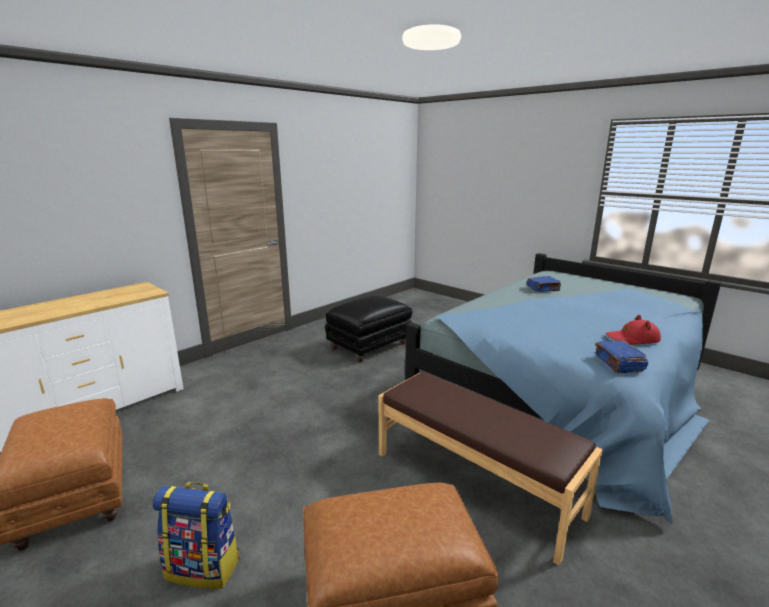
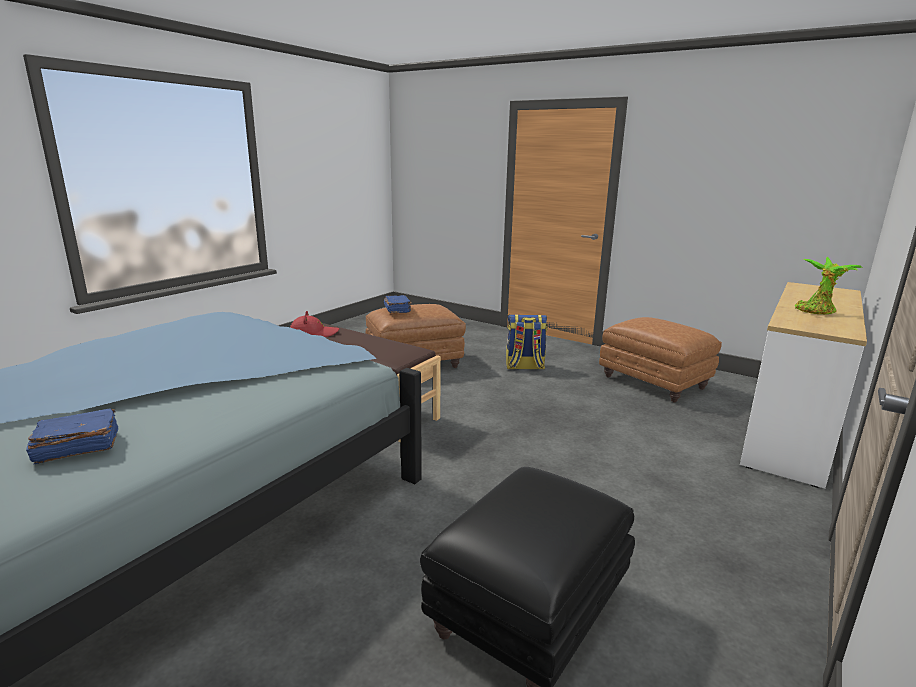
camera: 170 degrees right, 0 degrees up
blue book [595,341,648,373] -> blue book moved to [384,295,412,313]
red hat [606,315,661,344] -> red hat moved to [290,311,339,337]
none -> potted plant [795,257,863,314]

